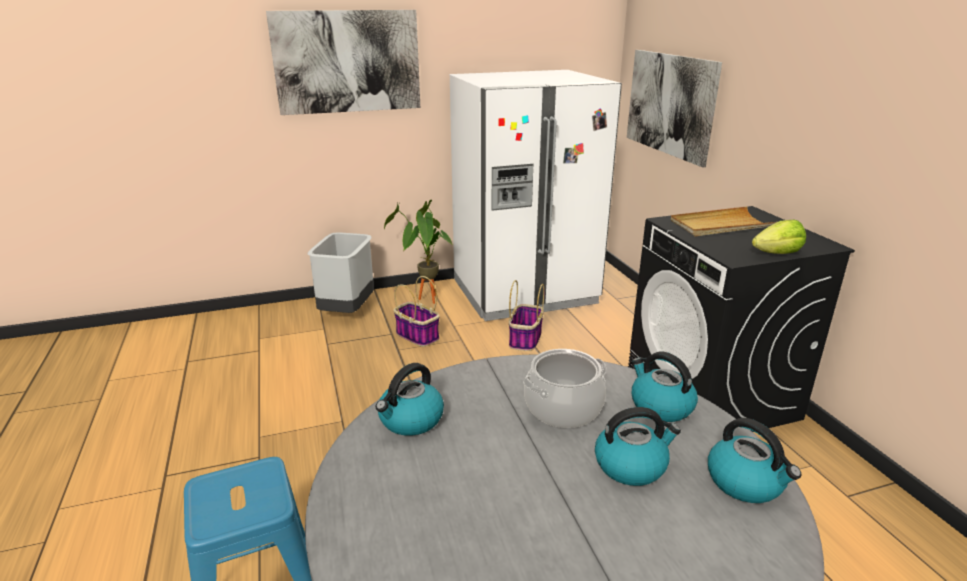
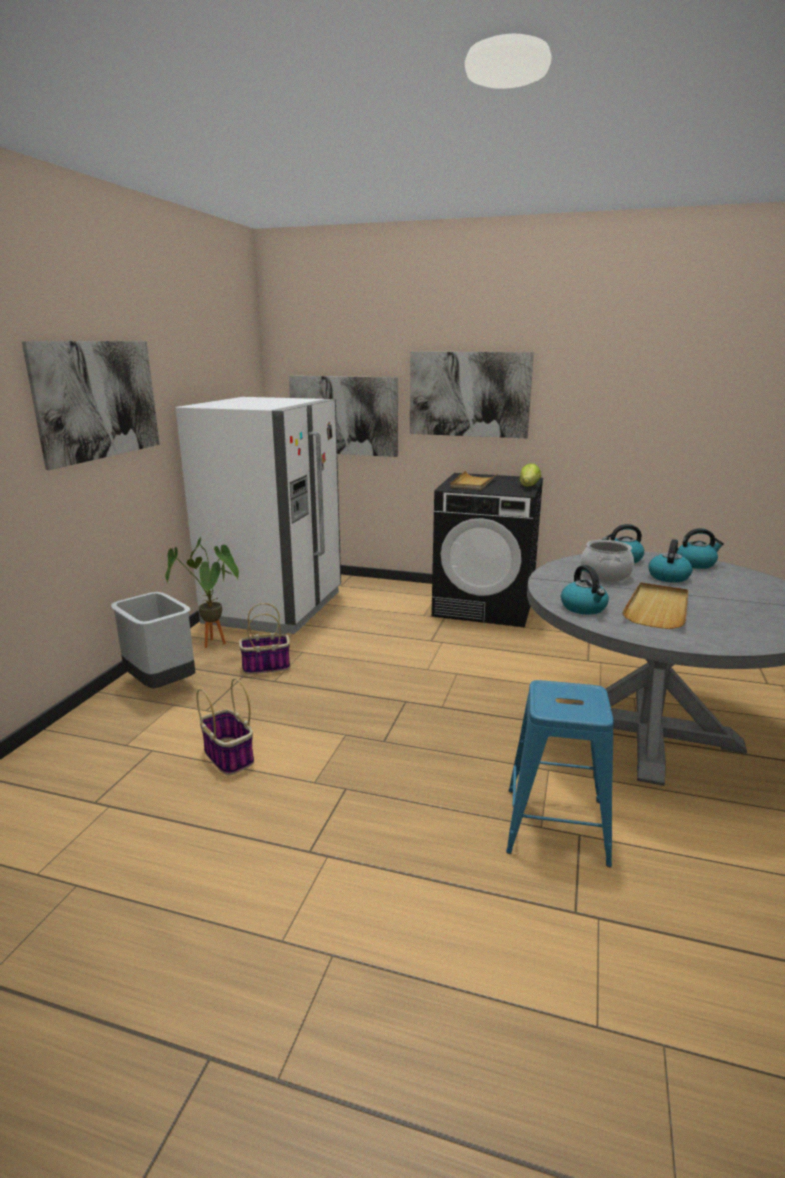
camera: 55 degrees left, 5 degrees down
basket [509,280,545,351] -> basket moved to [196,678,254,775]
none -> picture [410,352,534,438]
none -> beige tray [622,582,688,629]

